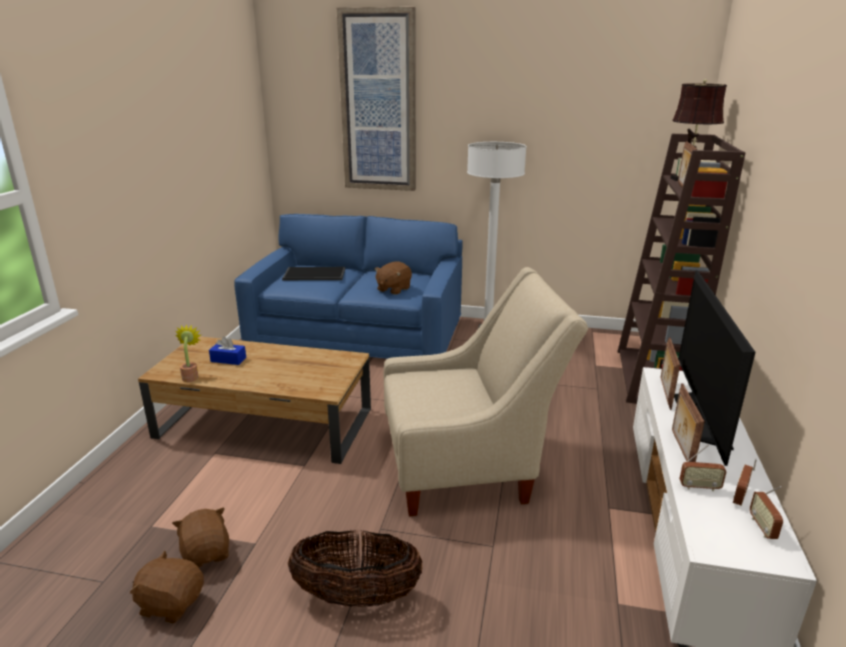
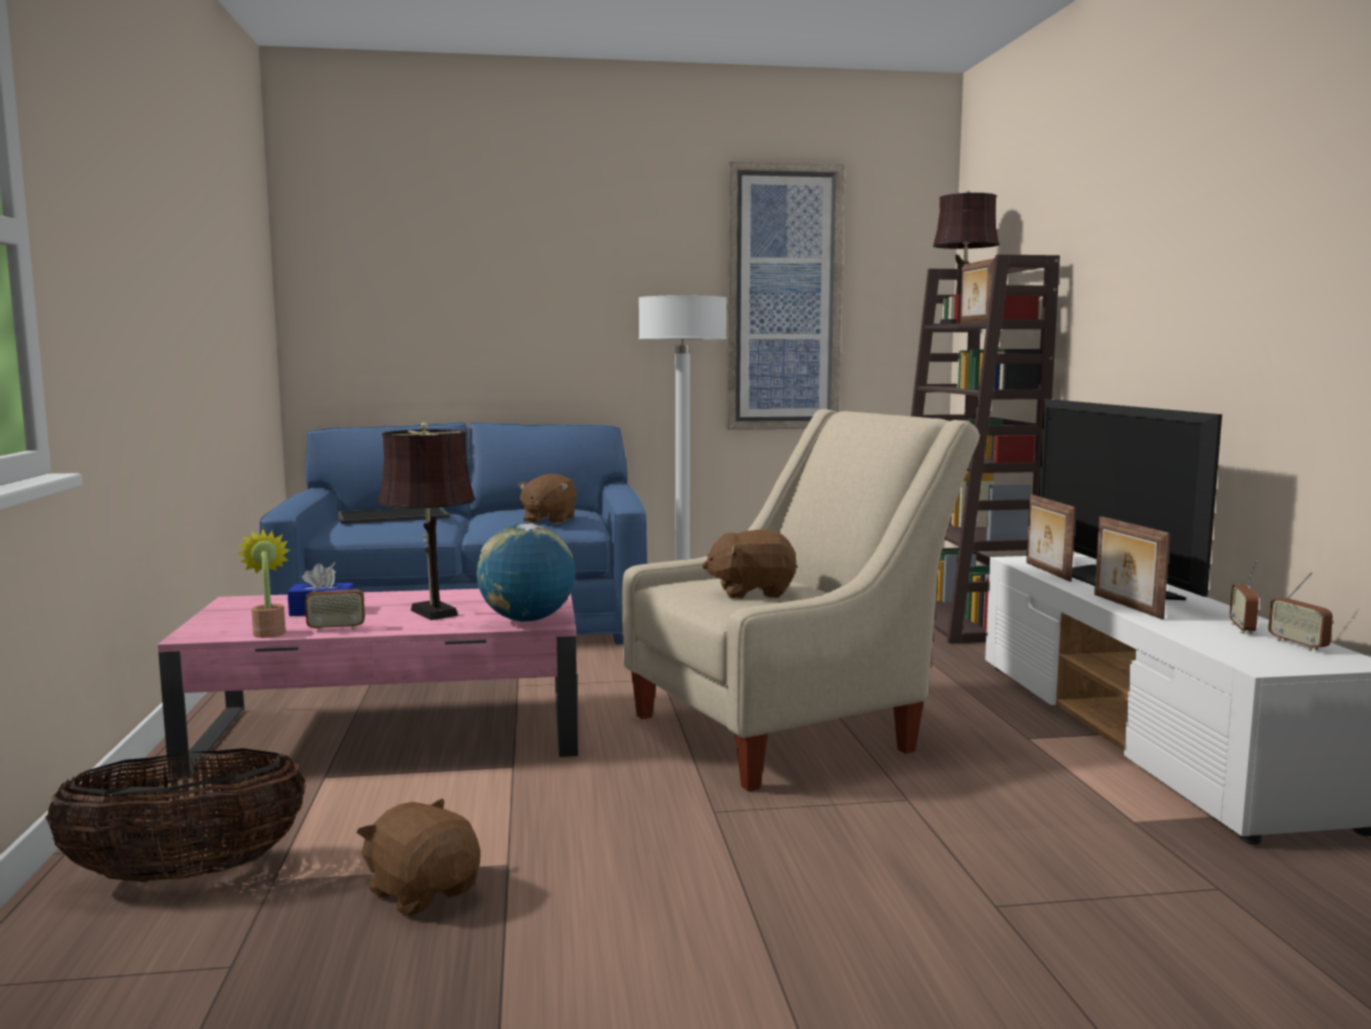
camera: 20 degrees left, 15 degrees down
brown plush toy [130,551,204,624] -> brown plush toy moved to [702,530,797,599]
brown coffee table [138,336,371,464] -> pink coffee table [158,589,578,778]
basket [287,530,423,607] -> basket moved to [45,748,306,883]
picture [337,7,416,191] -> picture moved to [726,161,845,430]
radio [679,445,726,492] -> radio moved to [305,562,365,632]
none -> brown table lamp [378,422,475,620]
none -> globe [476,523,575,622]

